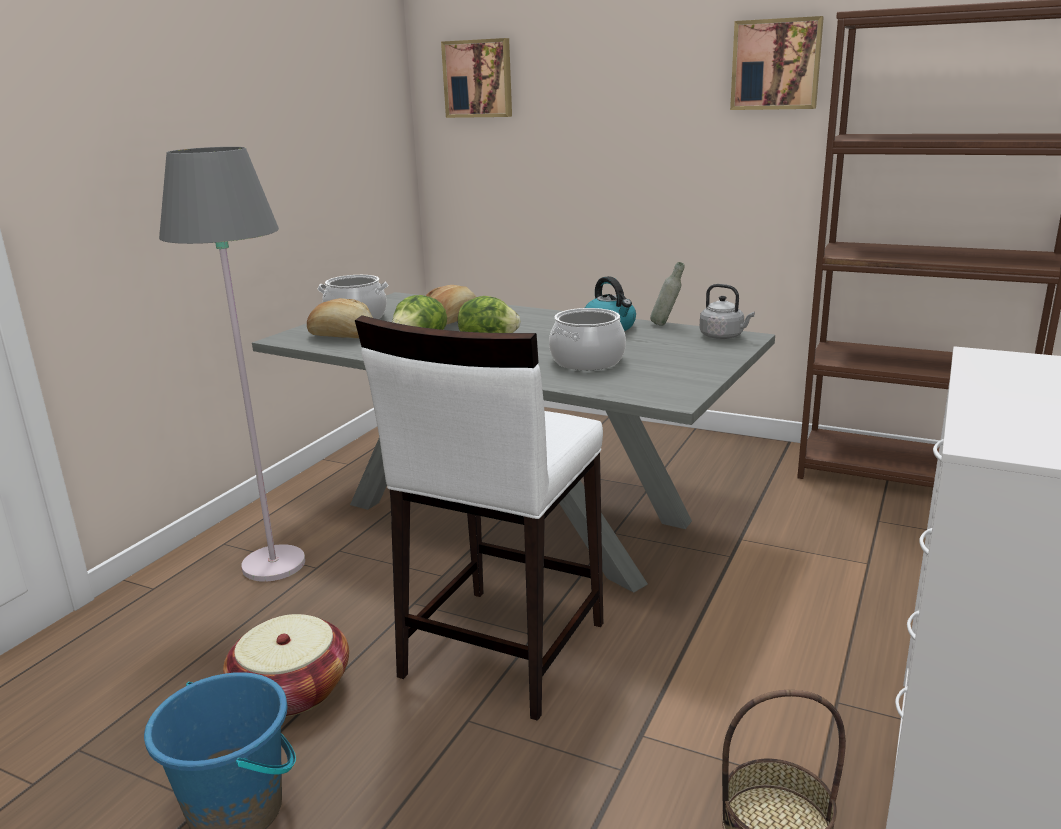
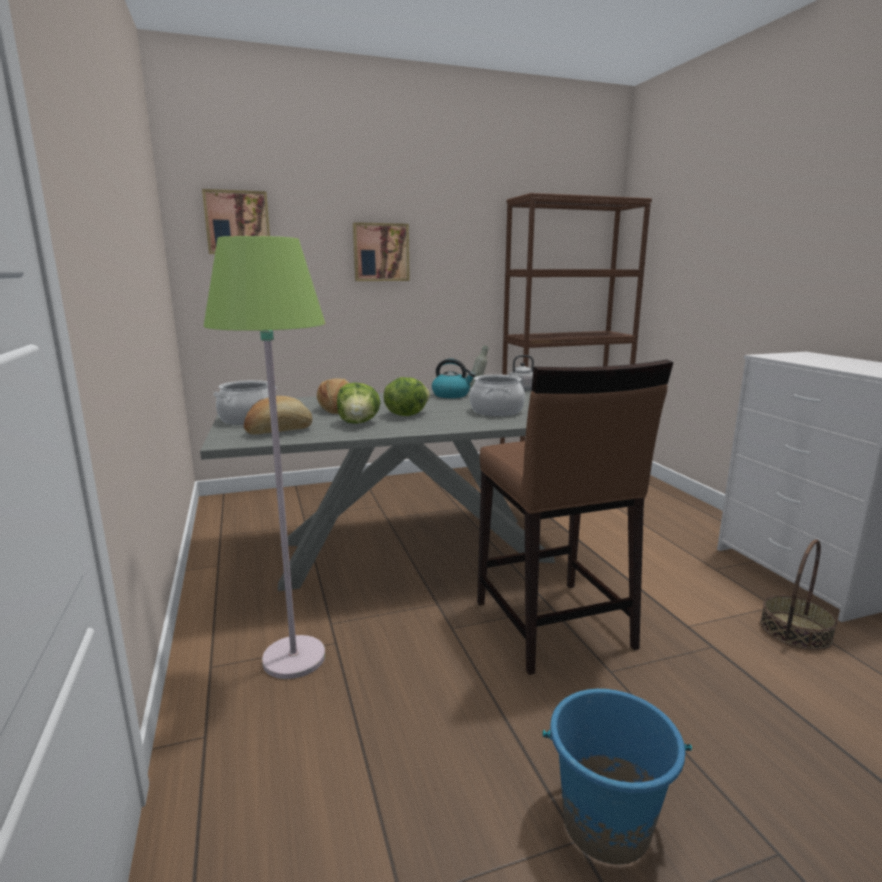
camera: 45 degrees left, 5 degrees down
grey floor lamp [159,147,305,582] -> green floor lamp [203,236,325,679]
basket [223,614,349,717] -> none
white stool [355,315,603,721] -> brown stool [477,359,673,675]
picture [730,16,824,110] -> picture moved to [353,222,410,281]

